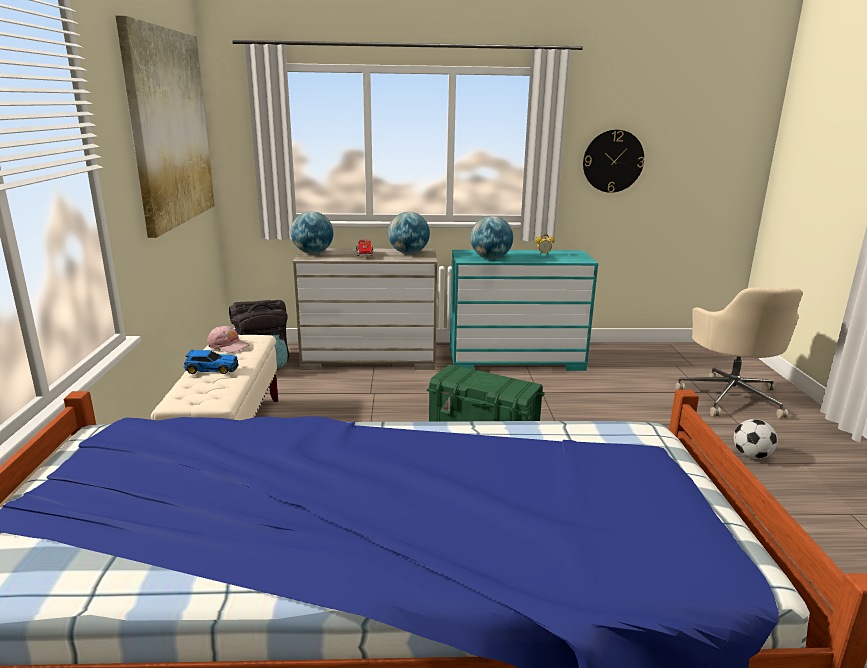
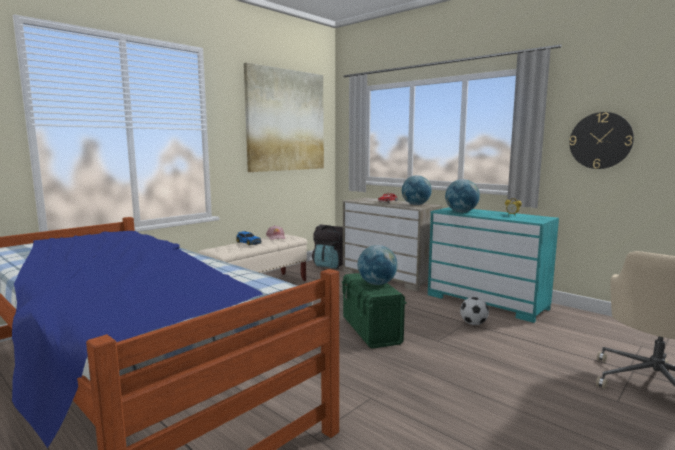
camera: 45 degrees right, 10 degrees down
globe [291,211,333,254] -> globe moved to [357,245,398,285]
football [734,419,778,459] -> football moved to [460,297,489,325]

